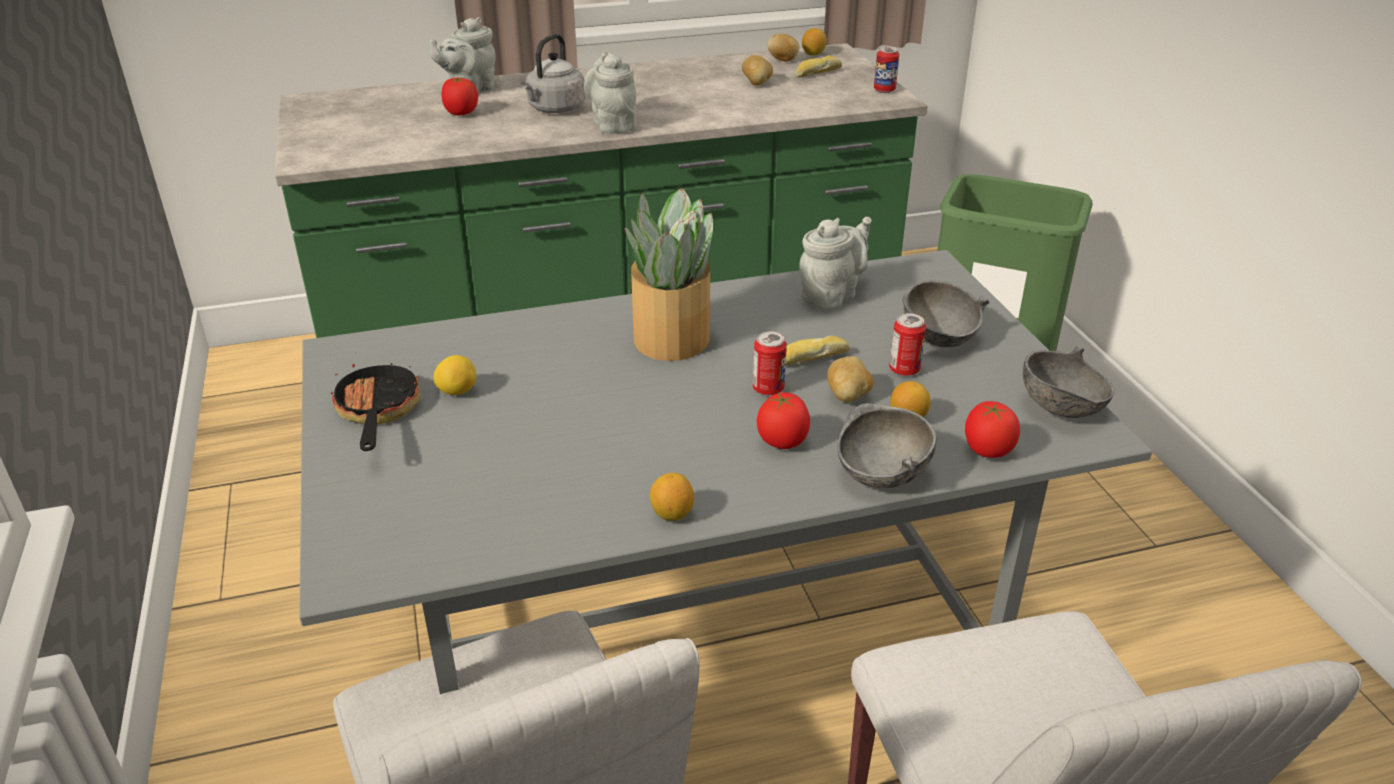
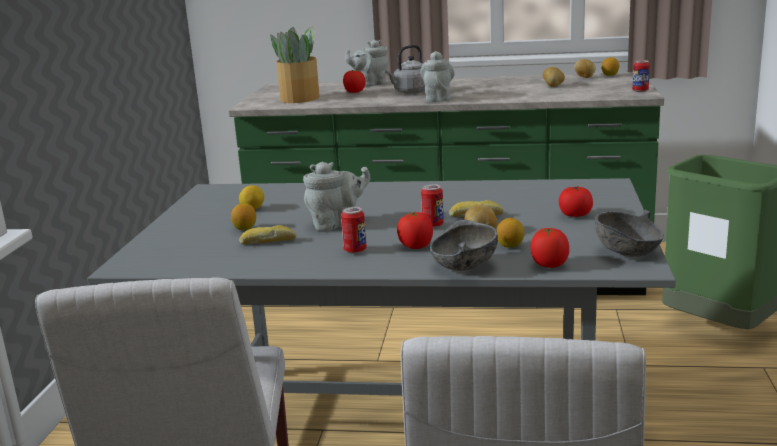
camera: 25 degrees right, 15 degrees down
frying pan [330,352,420,451] -> none
potted plant [625,188,713,361] -> potted plant moved to [270,26,320,103]
lemon [650,473,694,521] -> lemon moved to [231,203,256,230]
bread [795,55,842,77] -> bread moved to [239,225,296,245]
grey teapot [800,217,872,311] -> grey teapot moved to [303,162,370,231]
can [889,313,926,376] -> can moved to [341,207,367,254]
grey bowl [902,281,989,347] -> tomato [559,186,593,217]

